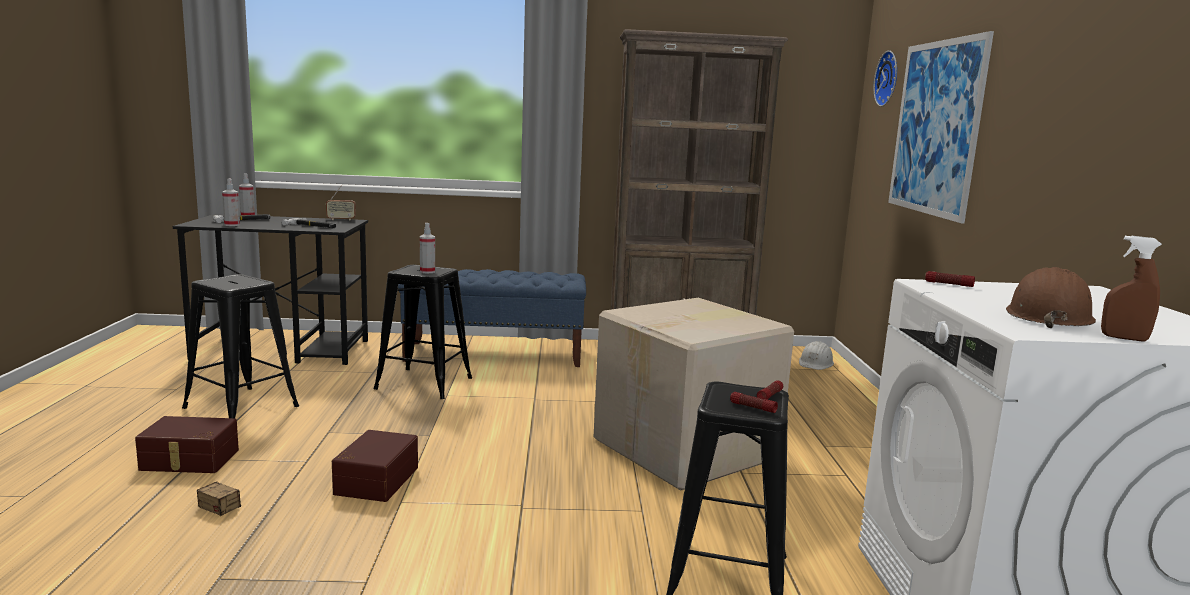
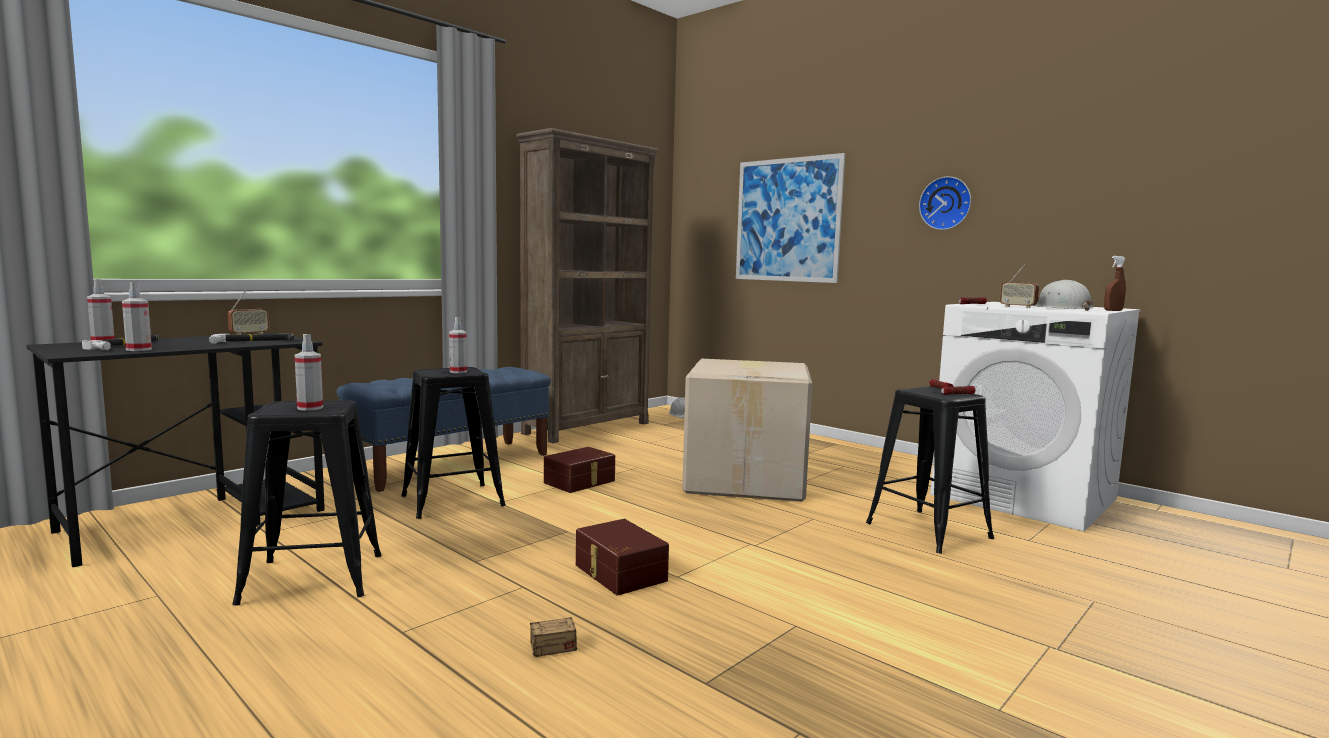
camera: 45 degrees left, 5 degrees down
brown storage box [135,416,239,473] -> brown storage box moved to [544,447,615,493]
wall clock [874,51,897,107] -> wall clock moved to [919,176,971,230]
brown hard hat [1006,267,1096,328] -> white hard hat [1033,280,1094,311]
none -> spray bottle [295,334,323,411]
none -> radio [1000,264,1039,308]

